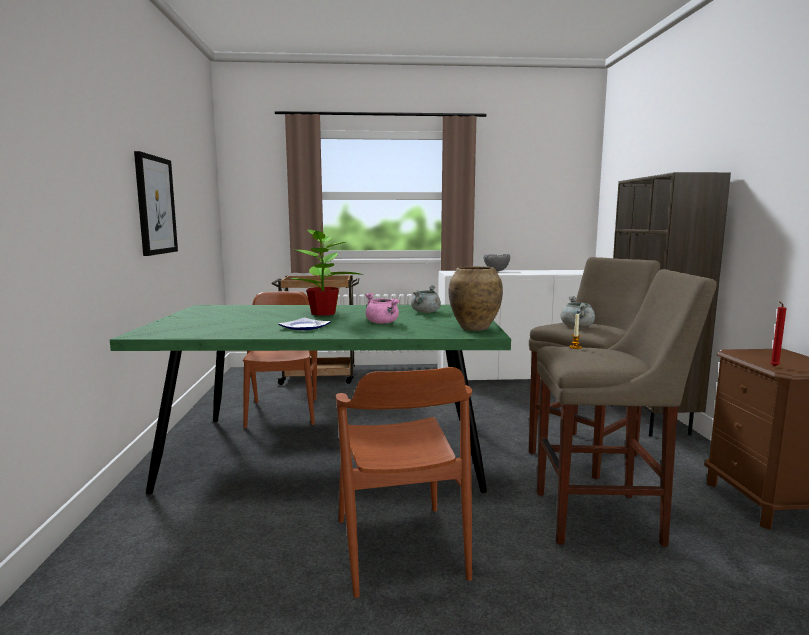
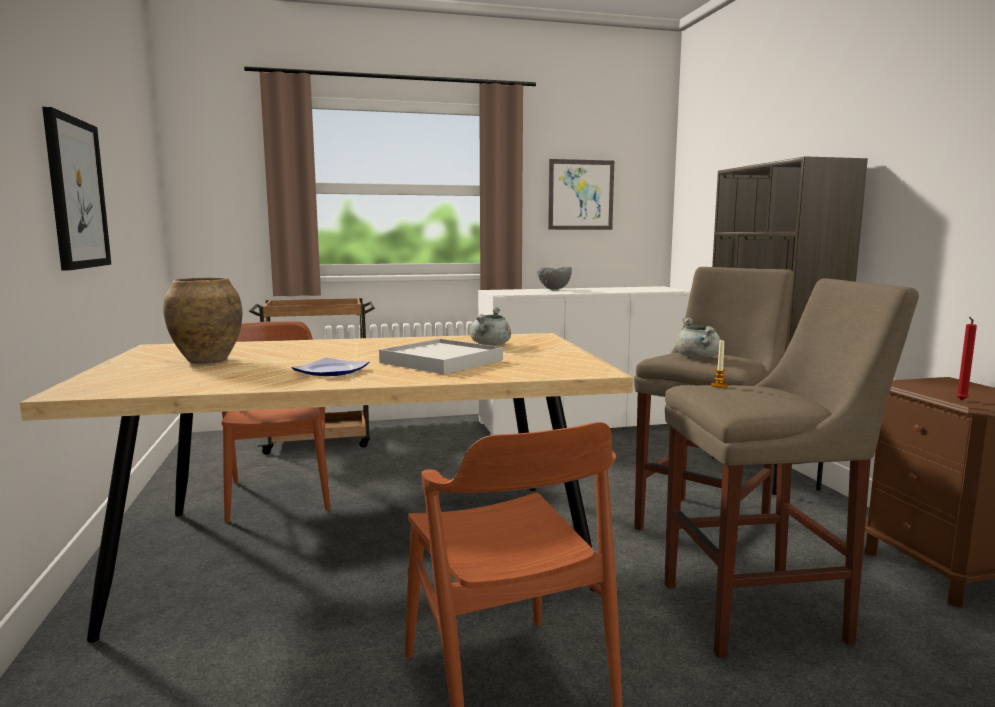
camera: 10 degrees left, 0 degrees up
green dining table [110,305,511,494] -> beige dining table [20,333,633,643]
potted plant [292,229,364,316] -> none
pink cooking pot [365,293,400,324] -> white tray [379,339,503,374]
brown vase [448,266,503,331] -> brown vase moved to [163,278,242,364]
none -> picture [548,159,614,230]

